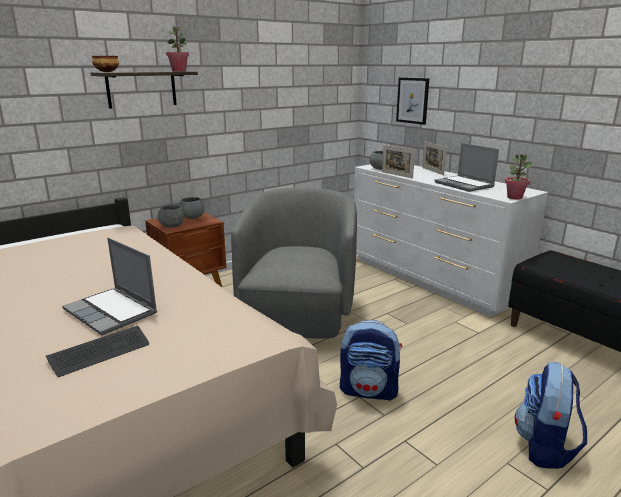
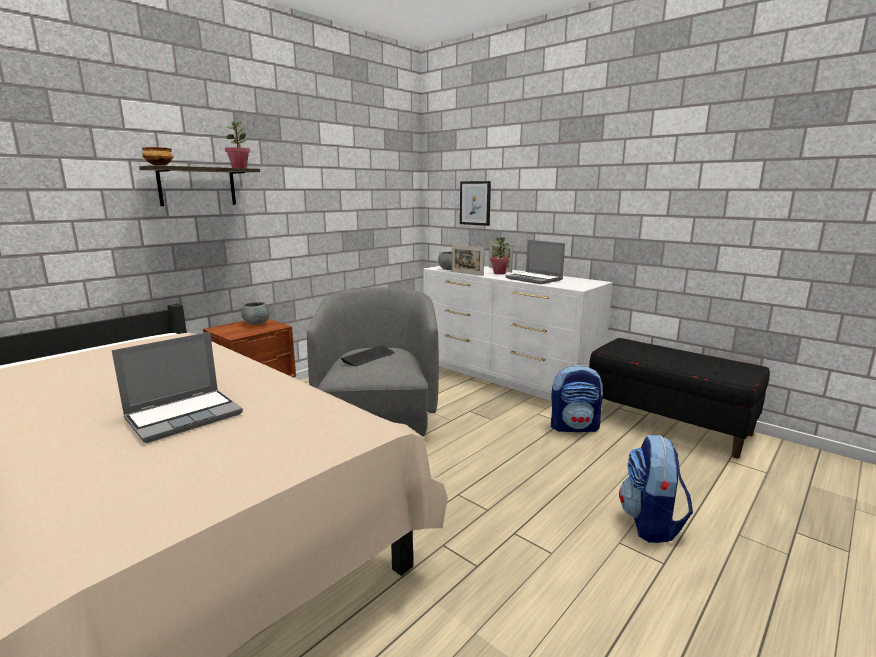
camera: 10 degrees left, 5 degrees down
keyboard [46,326,149,377] -> keyboard moved to [341,345,394,366]
laptop [62,238,157,335] -> laptop turned 75 degrees counterclockwise [112,332,243,443]
grey bowl [157,205,185,228] -> none
backpack [340,320,402,401] -> backpack moved to [551,365,603,432]
potted plant [505,154,533,199] -> potted plant moved to [490,237,510,274]

